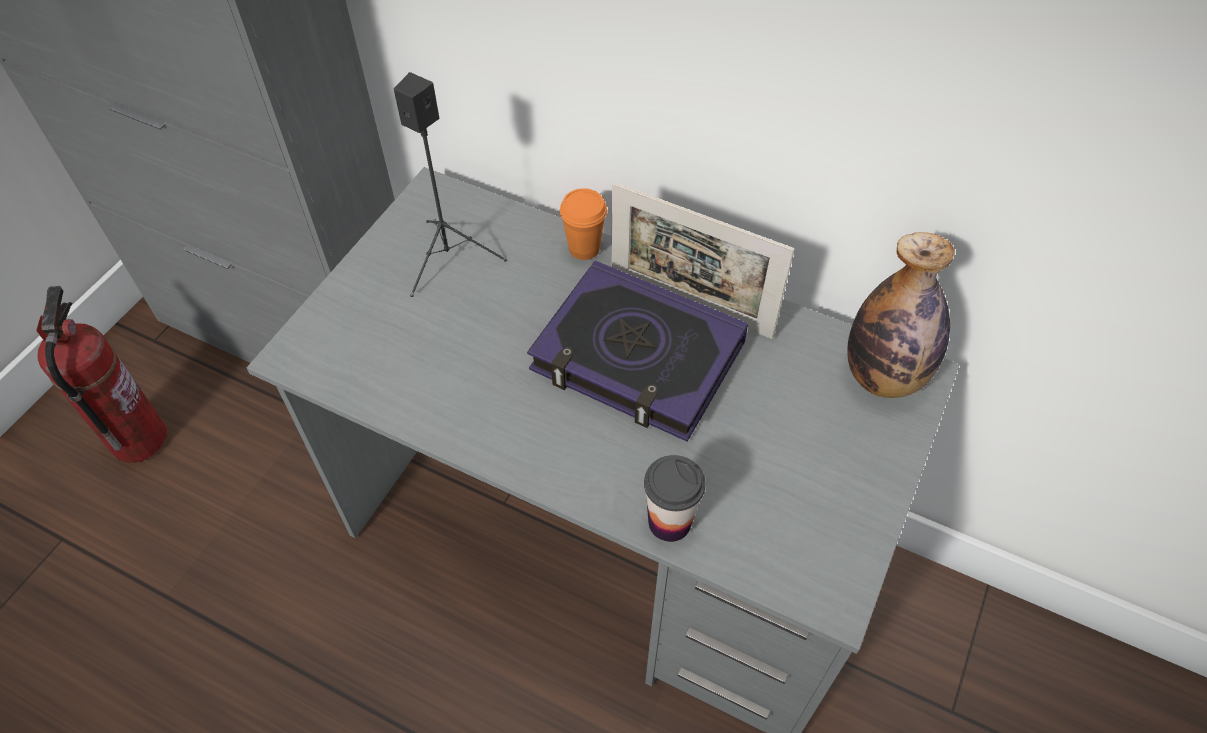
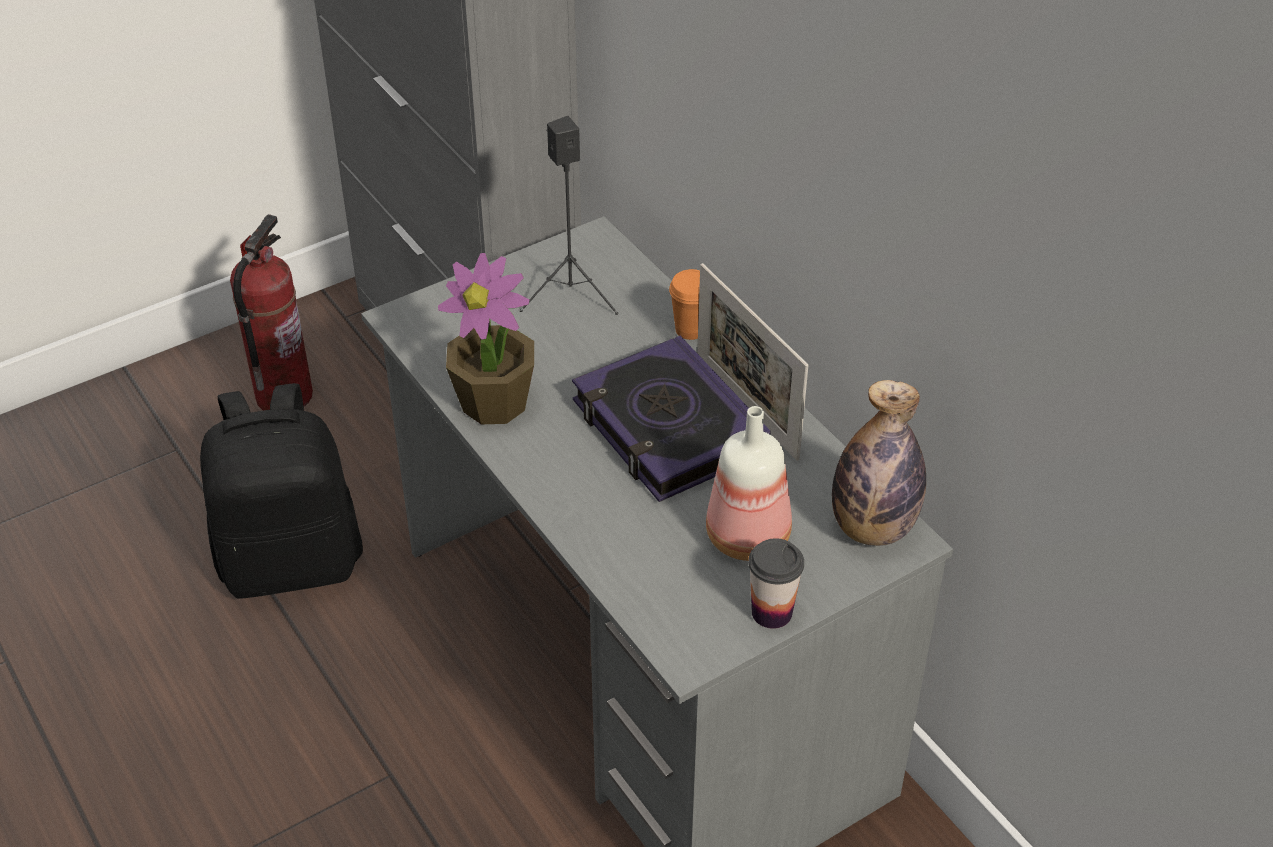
camera: 30 degrees right, 10 degrees down
cup [644,455,705,542] -> cup moved to [748,538,804,629]
none -> black backpack [200,383,363,598]
none -> potted plant [438,253,534,424]
none -> bottle [706,406,792,561]

